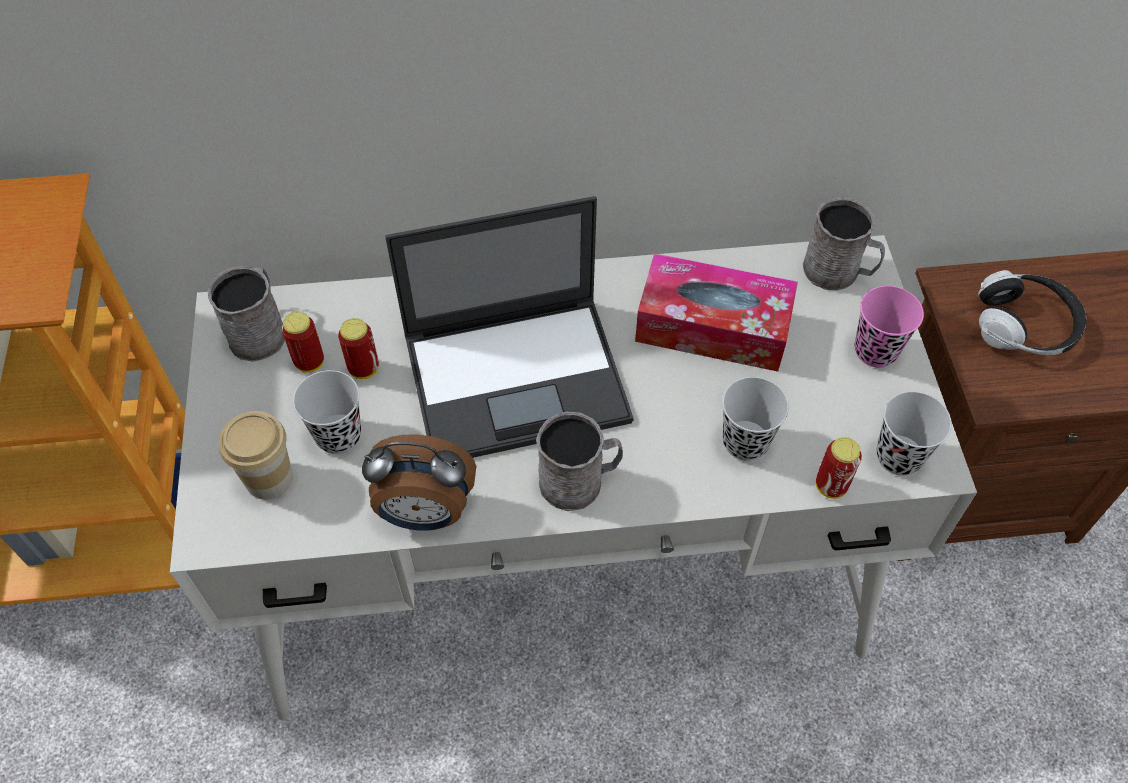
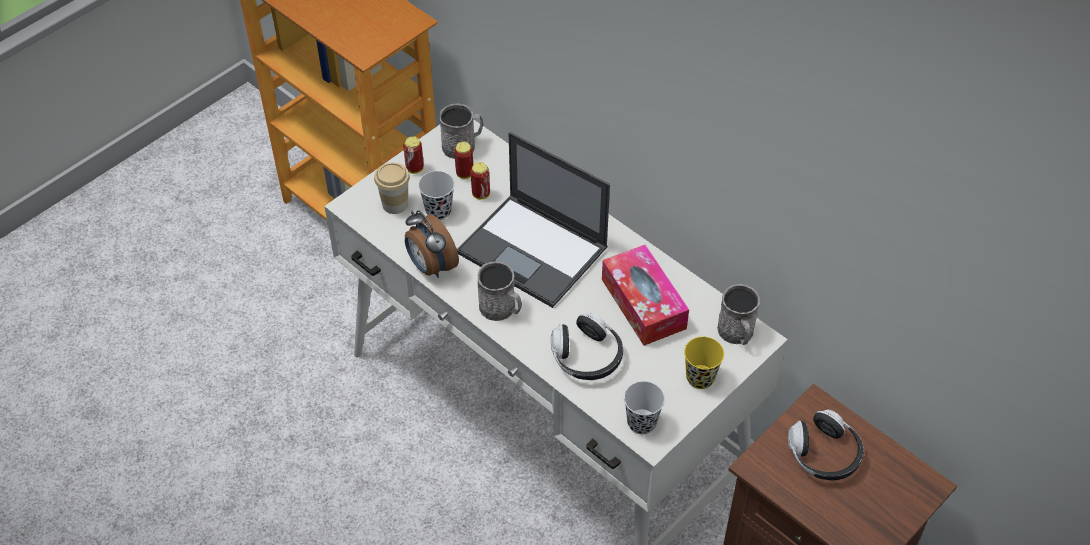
camera: 50 degrees right, 5 degrees down
black cup [722,377,789,461] -> headphones [551,313,623,380]
can [816,437,862,499] -> can moved to [403,137,424,174]
pink cup [855,286,924,367] -> yellow cup [684,337,724,389]

